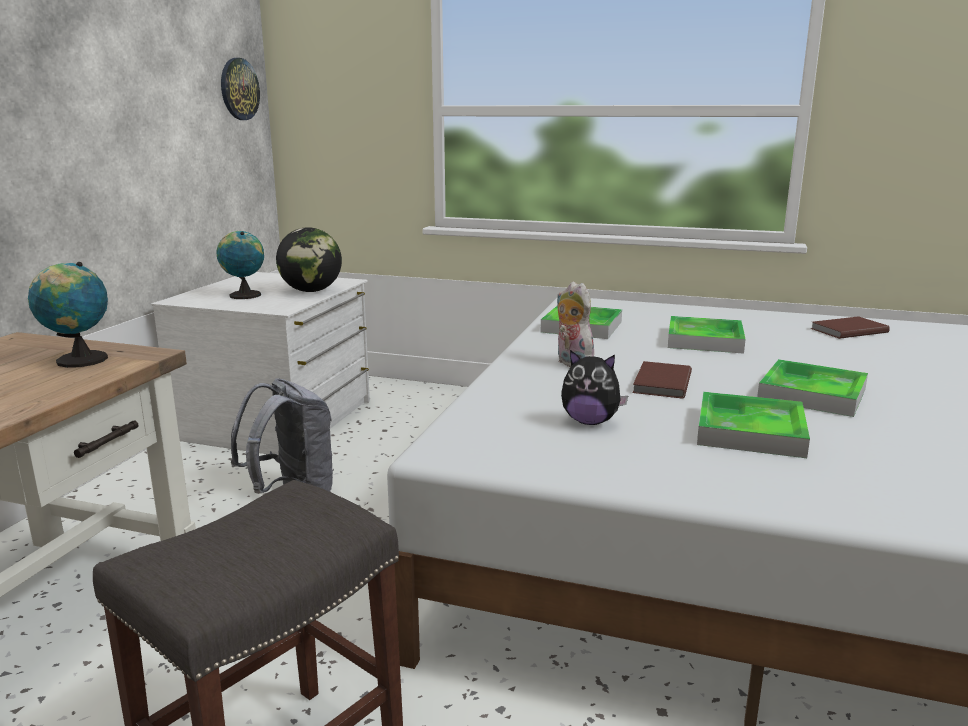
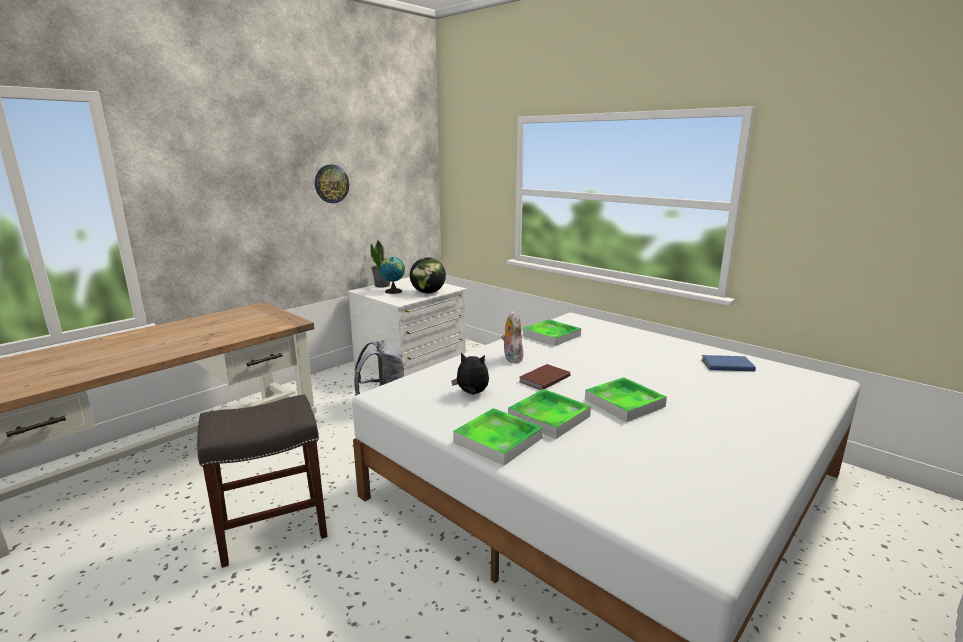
camera: 25 degrees right, 0 degrees up
globe [28,262,108,368] -> none
wall clock [221,58,260,120] -> wall clock moved to [315,165,349,203]
plush toy [561,350,628,425] -> plush toy turned 150 degrees clockwise [452,353,489,395]
tray [668,316,746,354] -> tray moved to [453,408,543,466]
brown book [810,316,890,339] -> blue book [701,355,756,371]
none -> potted plant [370,240,390,288]

